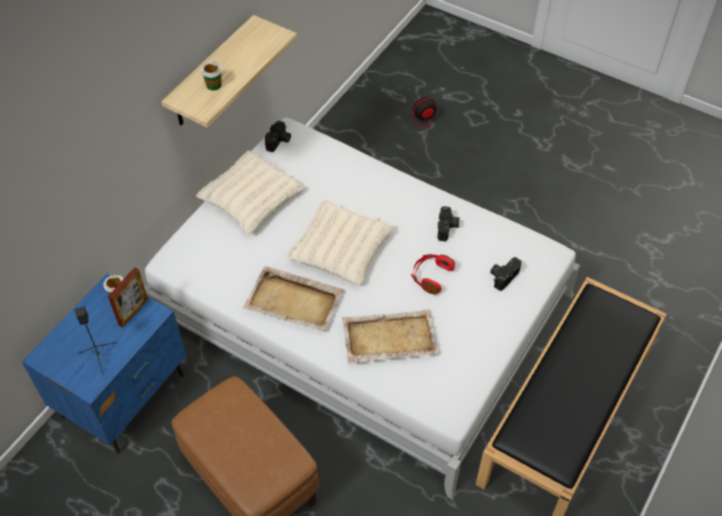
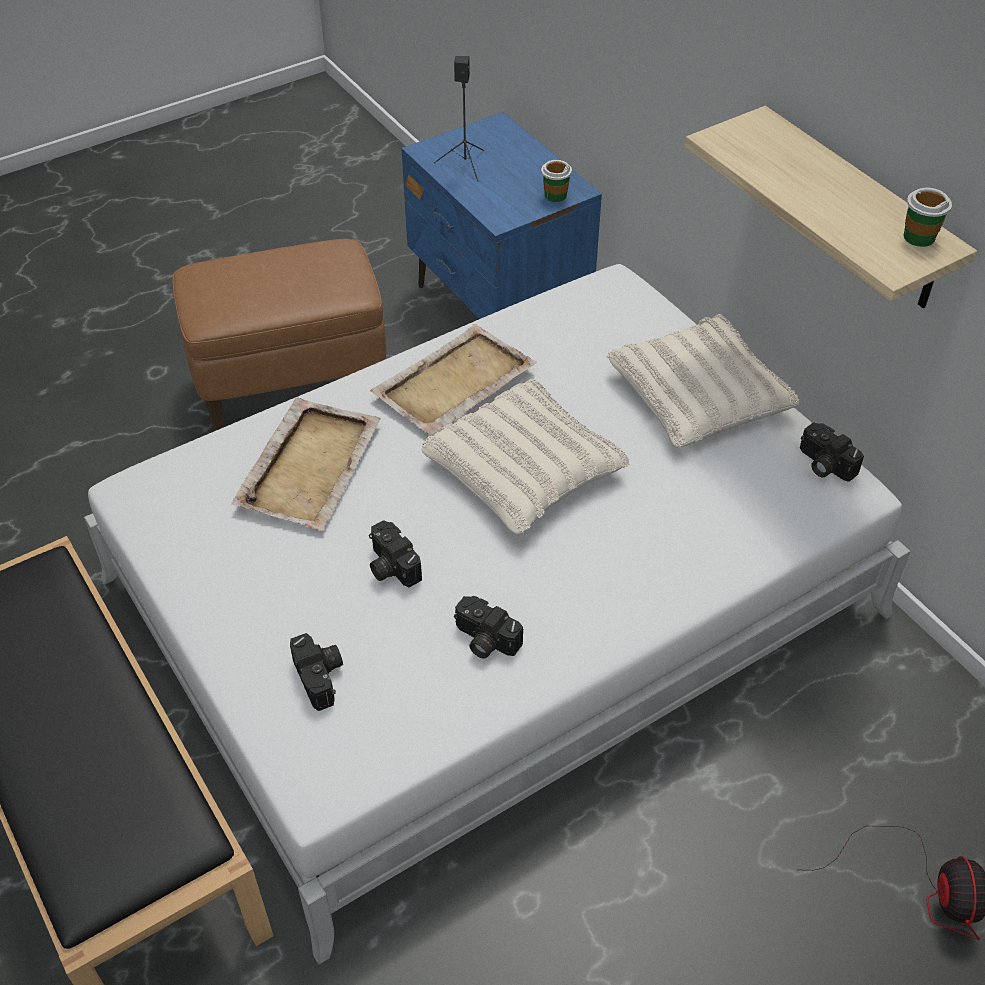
camera: 115 degrees right, 5 degrees down
picture frame [108,267,148,327] -> none
cup [201,62,222,91] -> cup moved to [904,188,952,247]
red headphones [411,254,455,295] -> camera [369,520,422,588]

